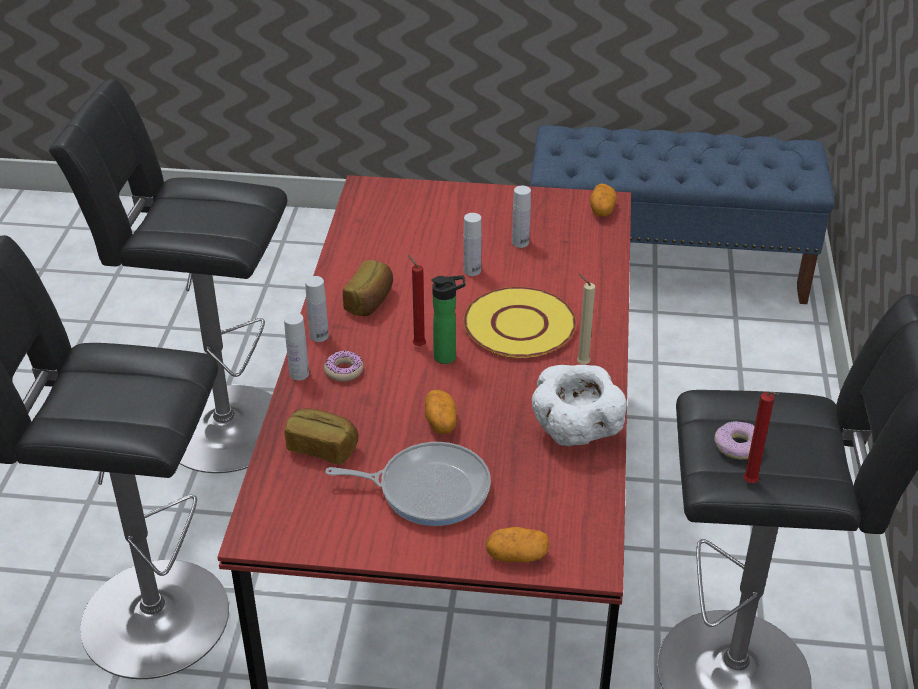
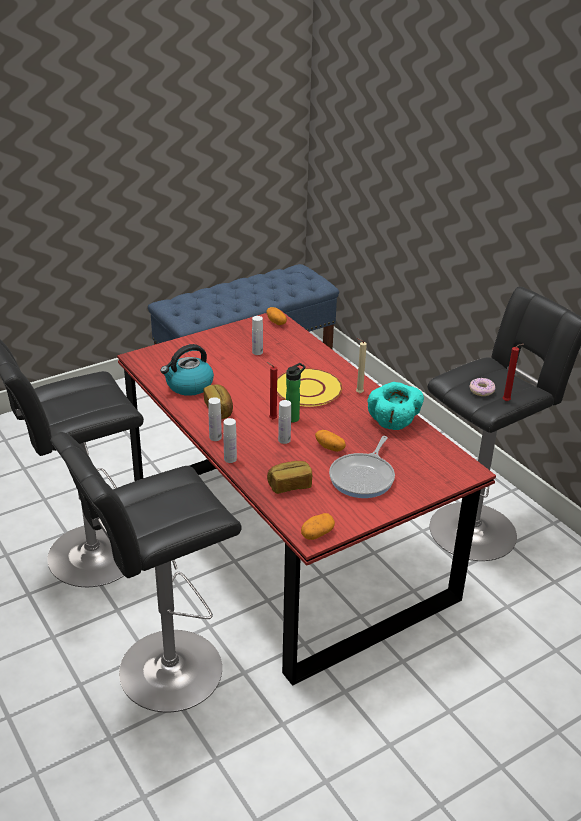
camera: 40 degrees left, 5 degrees down
donut [324,351,363,382] -> none
frying pan [325,442,491,526] -> frying pan turned 150 degrees clockwise [329,436,395,498]
white bottle [463,213,482,276] -> white bottle moved to [278,400,291,444]
potato [486,527,549,562] -> potato moved to [301,513,335,540]
white bowl [532,365,627,446] -> turquoise bowl [367,382,424,430]
none -> kettle [160,344,214,396]

